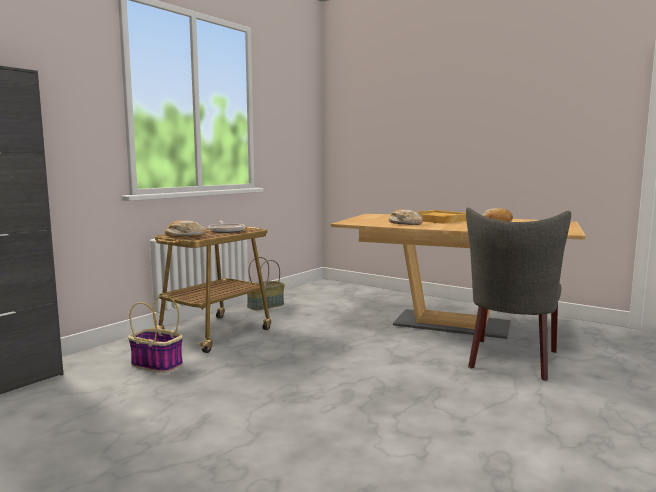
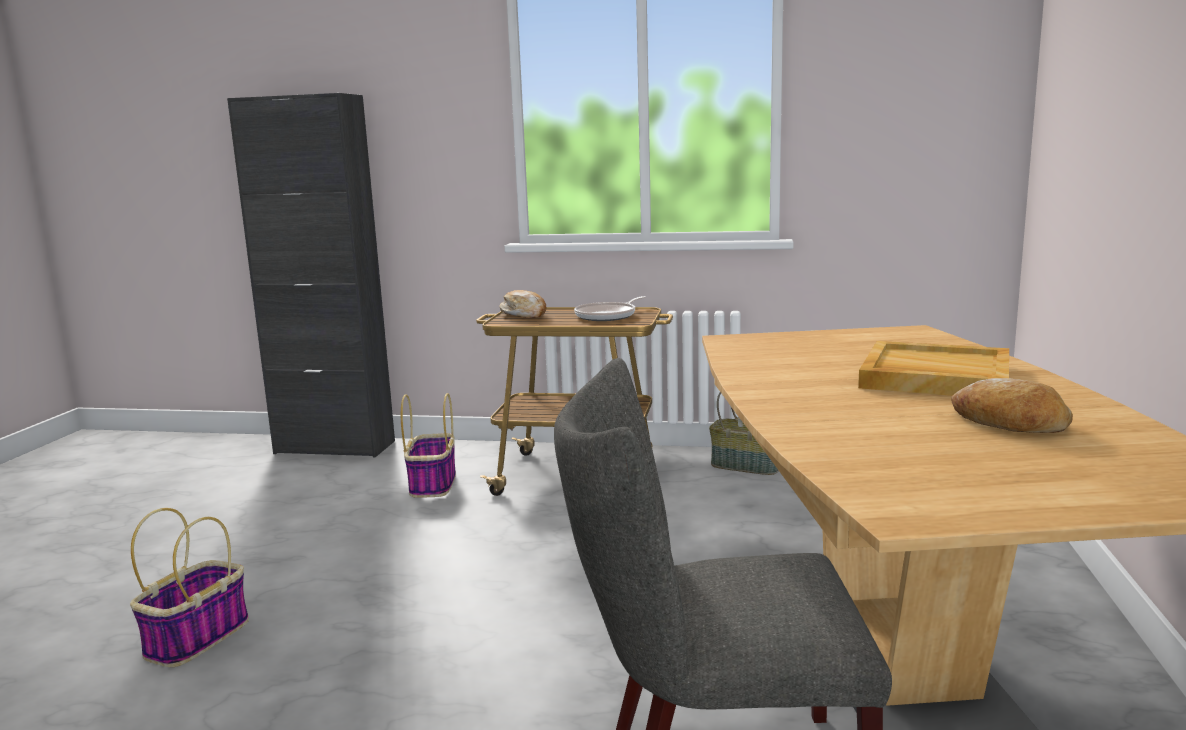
camera: 65 degrees right, 5 degrees up
bread [389,209,423,225] -> none
none -> basket [130,508,249,667]

